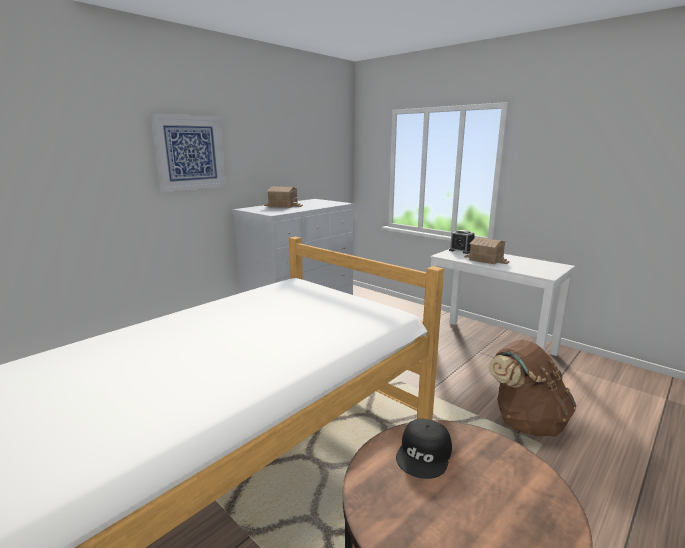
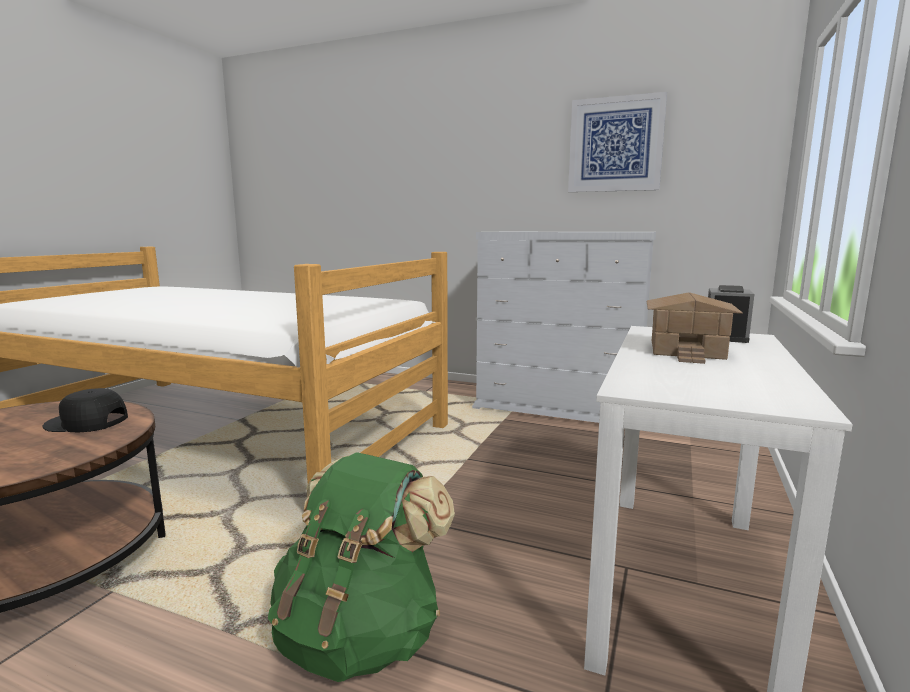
camera: 70 degrees right, 5 degrees down
picture [150,113,226,192] -> picture moved to [568,92,667,192]
toy house [264,186,303,208] -> none
brown backpack [488,339,576,437] -> green backpack [268,452,455,682]

